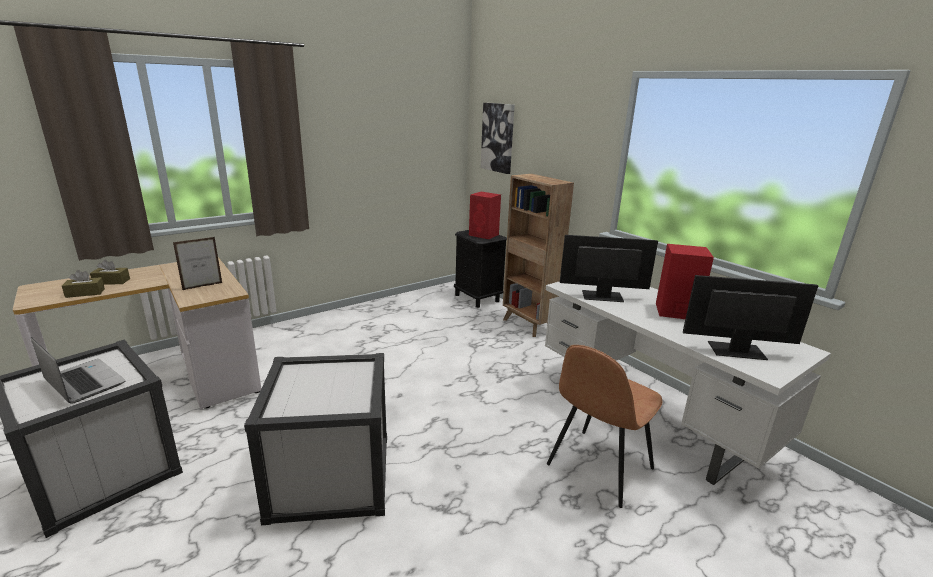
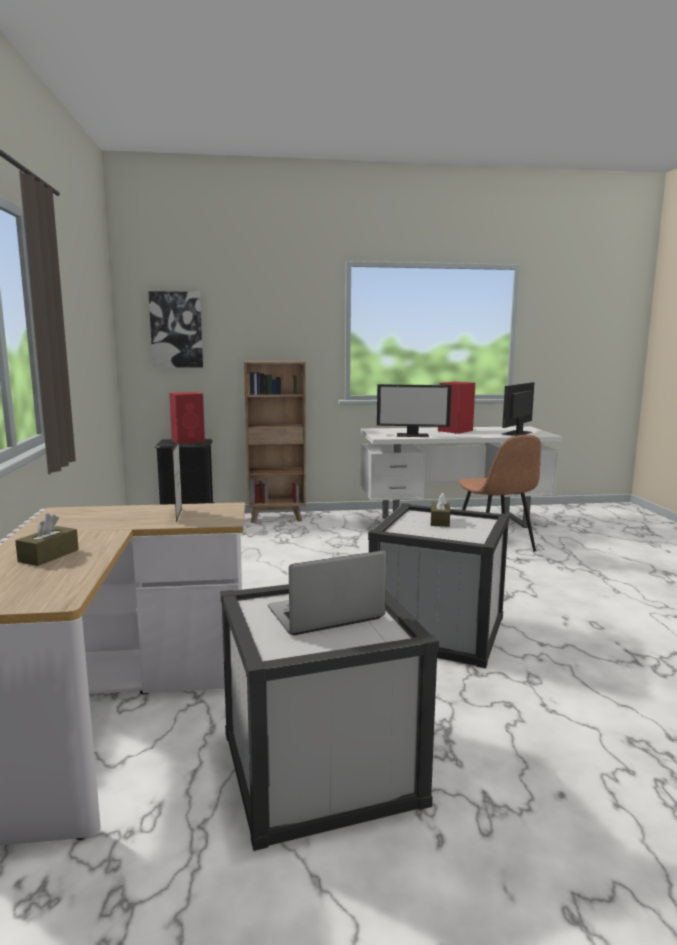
camera: 60 degrees left, 10 degrees down
brown tissue box [62,270,105,298] -> brown tissue box moved to [431,493,450,527]
monitor [560,235,658,302] -> monitor turned 120 degrees counterclockwise [377,384,451,437]

